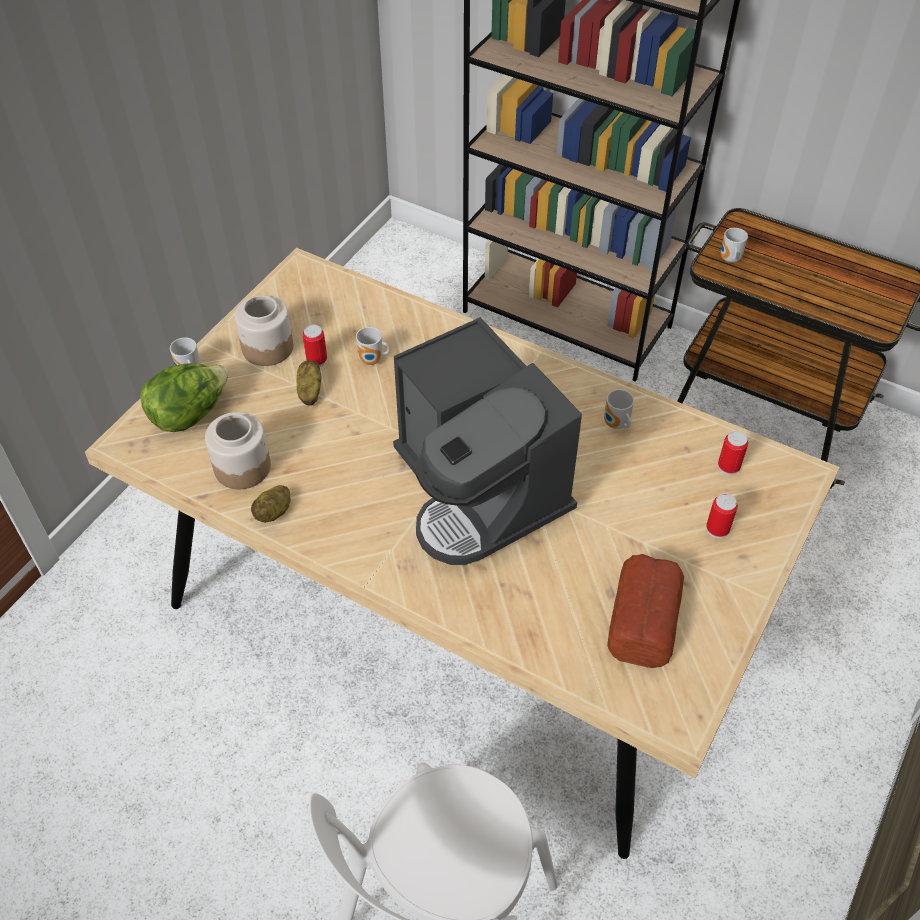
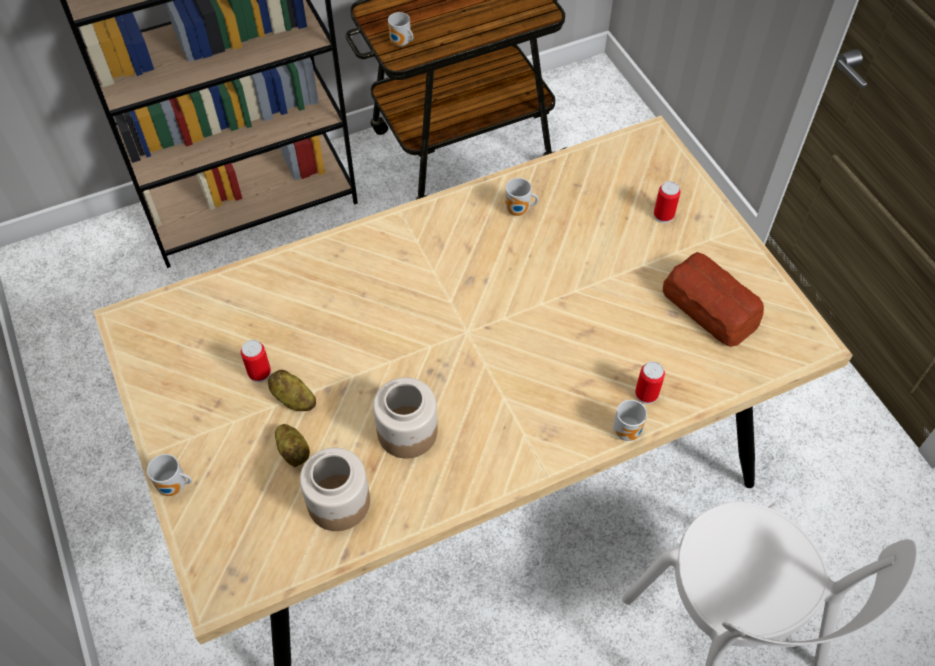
camera: 55 degrees left, 5 degrees up
lettuce [140,363,229,432] -> none
jar [235,295,293,366] -> jar moved to [373,378,438,458]
potato [251,485,291,523] -> potato moved to [275,424,310,467]
mug [356,327,390,365] -> mug moved to [613,400,647,441]
coffee machine [393,317,582,565] -> none
can [718,431,748,475] -> can moved to [635,362,665,404]

